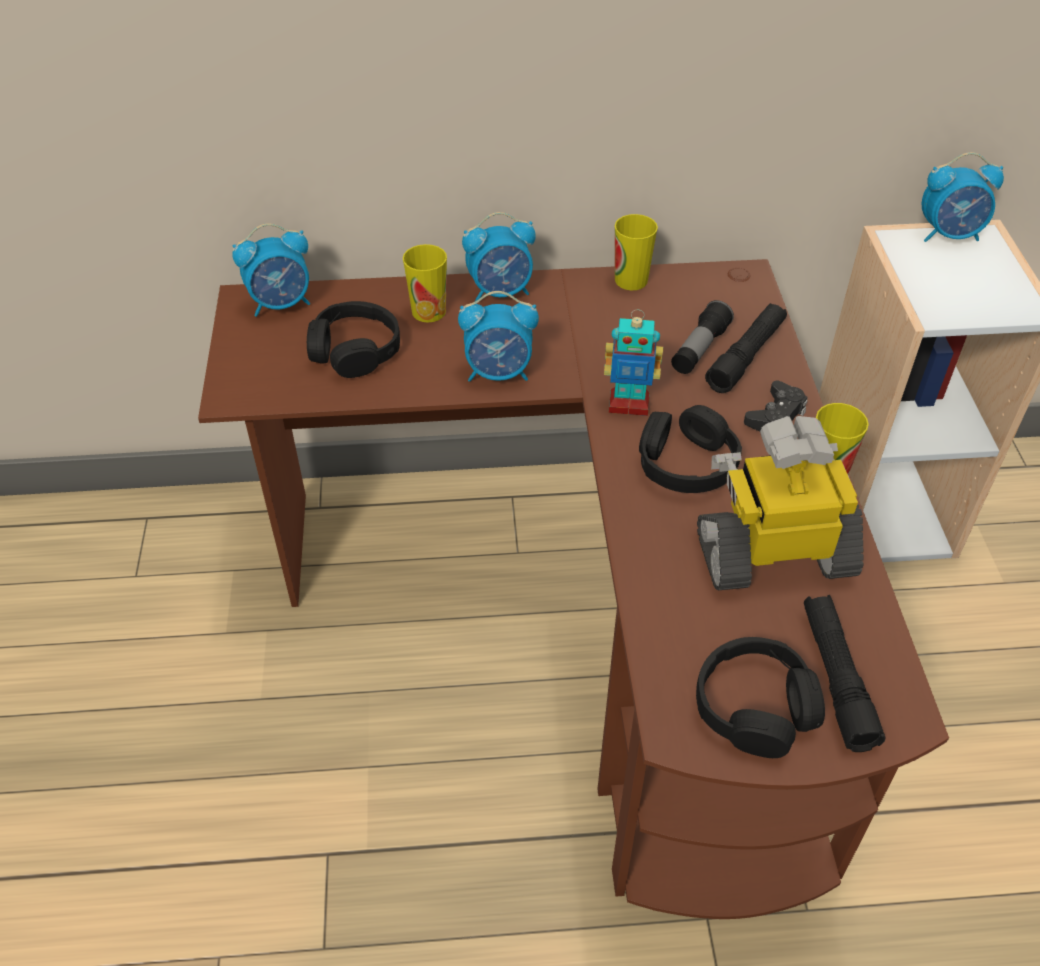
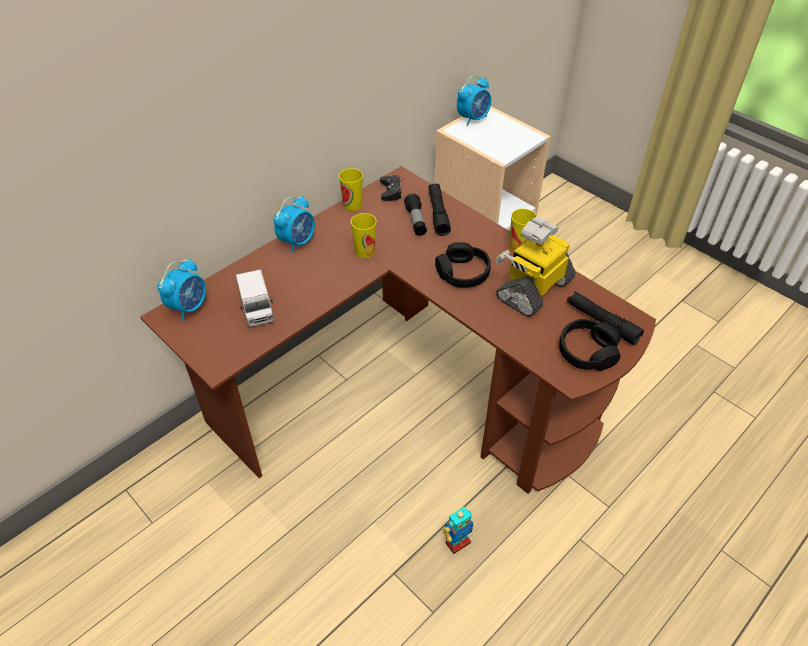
camera: 40 degrees left, 0 degrees up
black headphones [307,301,400,378] -> toy truck [236,270,274,327]
cup [403,244,447,322] -> cup moved to [351,213,377,258]
alarm clock [458,291,539,382] -> none
toy robot [604,310,663,416] -> toy robot moved to [442,507,474,554]
black game controller [744,381,808,432] -> black game controller moved to [380,175,402,201]

